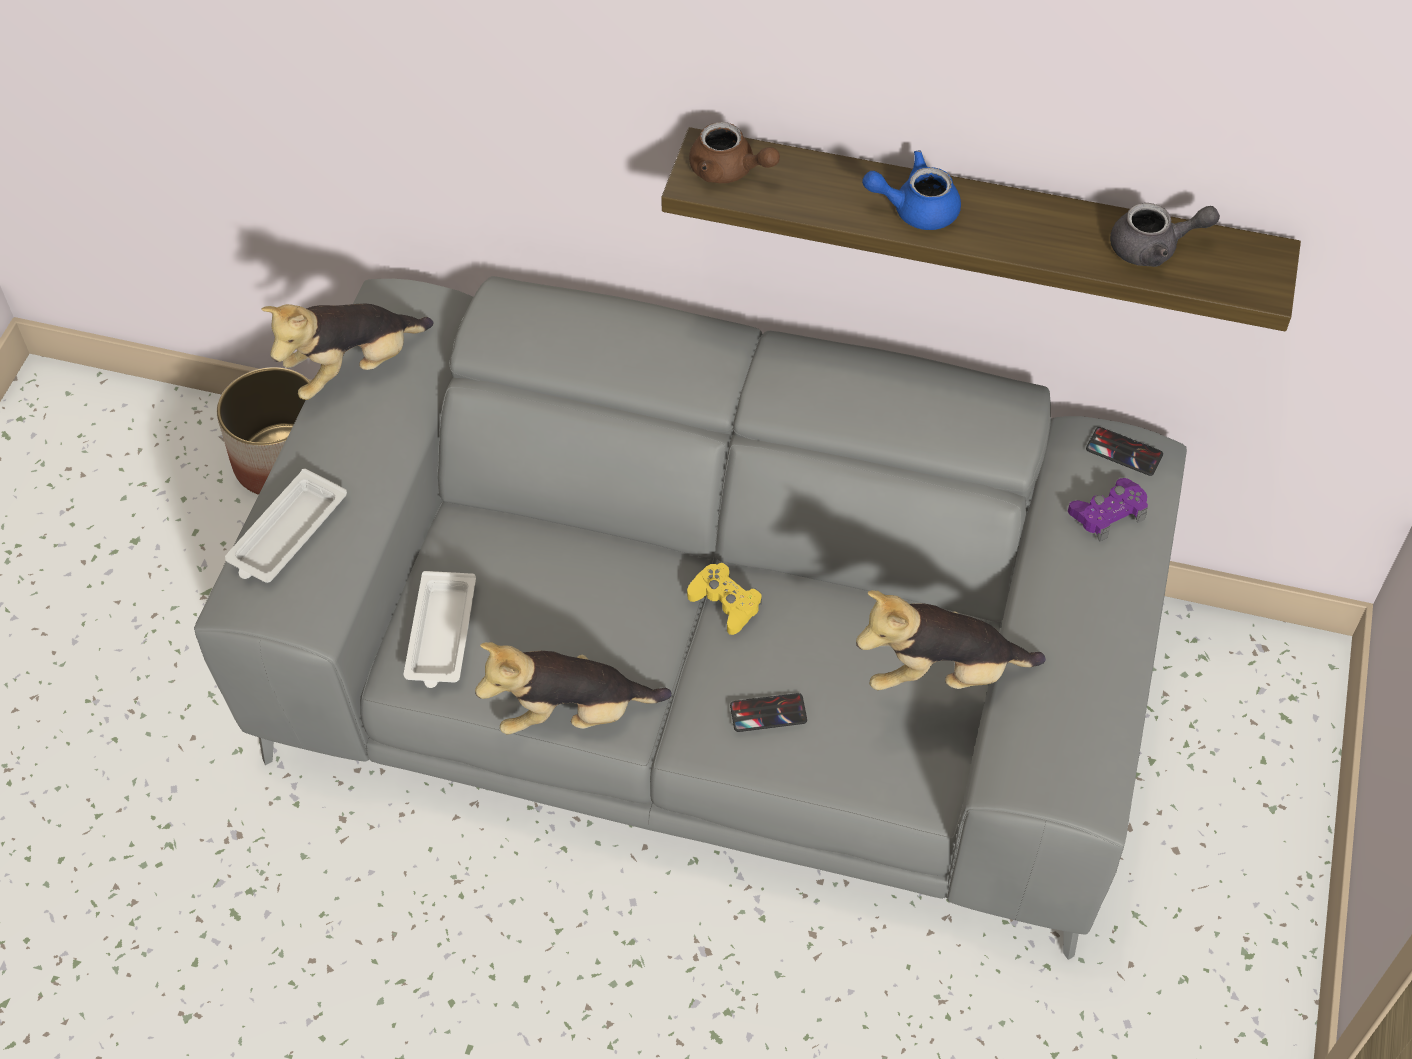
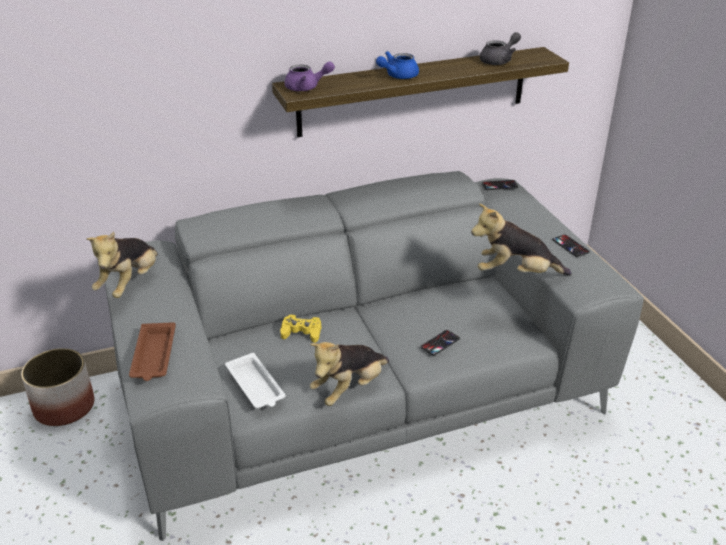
camera: 35 degrees left, 20 degrees down
white tray [225,468,347,583] -> brown tray [129,322,176,381]
yellow game controller [687,563,762,635] -> yellow game controller moved to [280,314,322,343]
brown teapot [689,122,780,183] -> purple teapot [284,61,335,91]
plush toy [856,590,1046,690] -> plush toy turned 45 degrees clockwise [471,203,572,275]
purple game controller [1068,478,1148,542] -> none
none -> phone [552,234,590,257]

